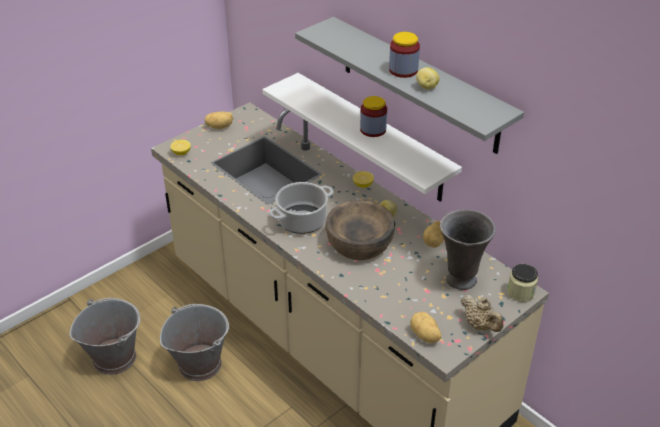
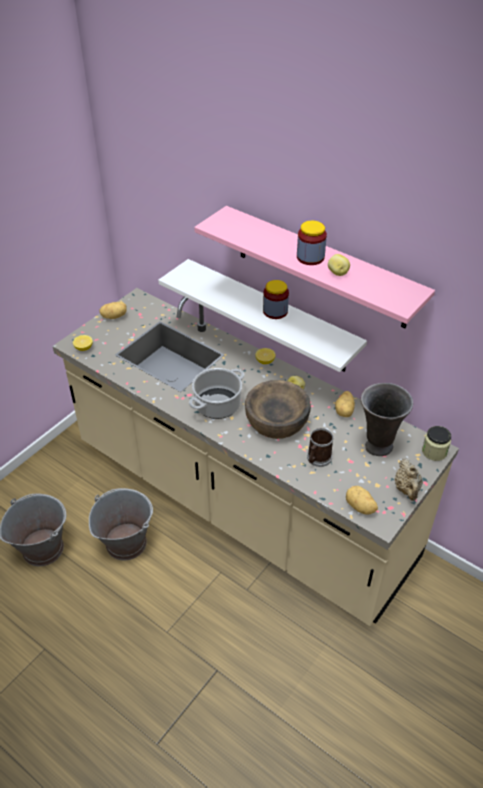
camera: 10 degrees left, 5 degrees up
grey shelf [295,17,524,154] -> pink shelf [194,206,435,328]
beige teapot [461,295,503,332] -> beige teapot turned 45 degrees clockwise [395,458,423,501]
none -> mug [307,428,333,467]

